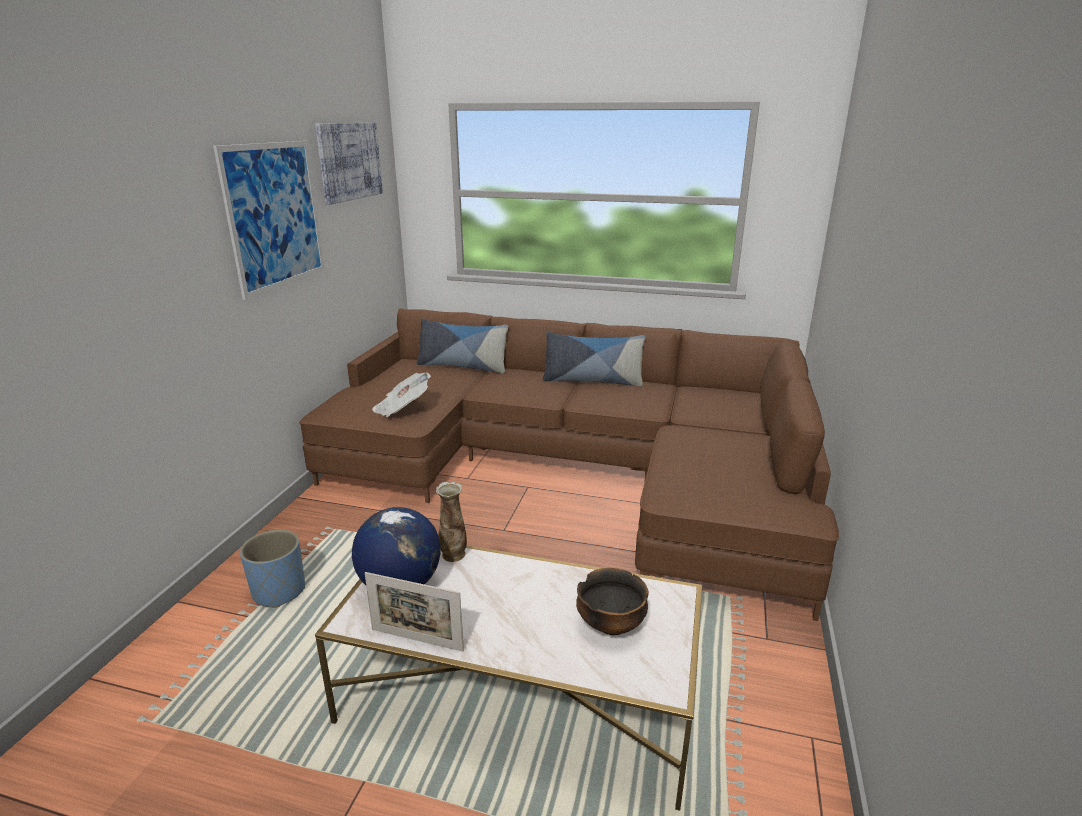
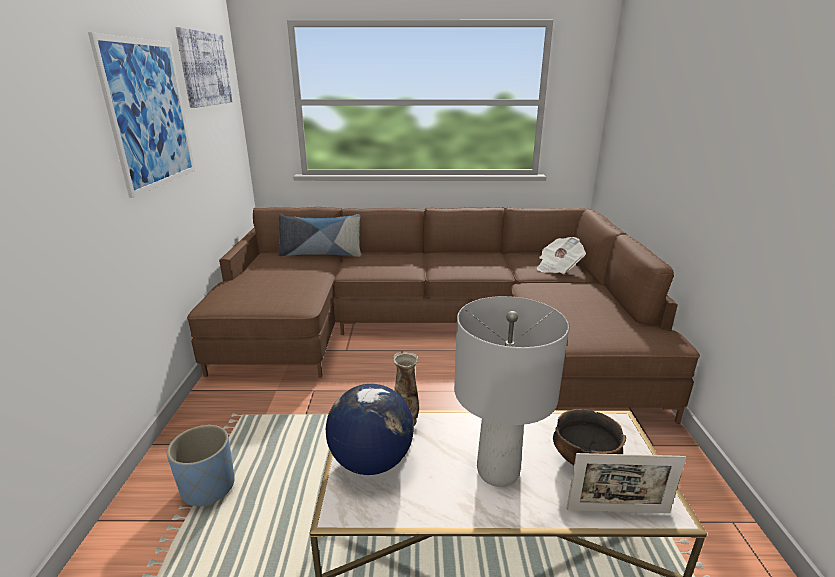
camera: 15 degrees left, 0 degrees up
picture frame [365,572,464,652] -> picture frame moved to [566,453,686,513]
newspaper [372,373,431,417] -> newspaper moved to [537,237,586,274]
pillow [543,332,645,387] -> none
none -> grey table lamp [454,296,569,487]

